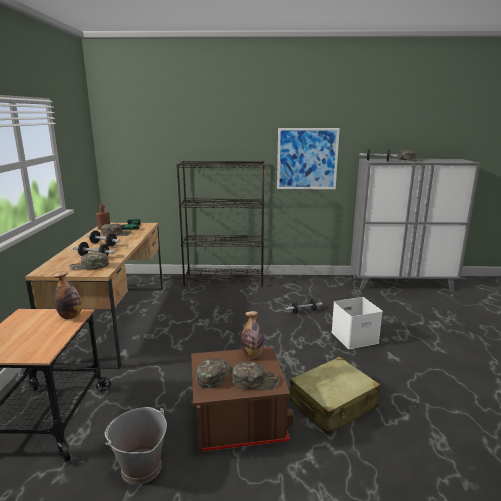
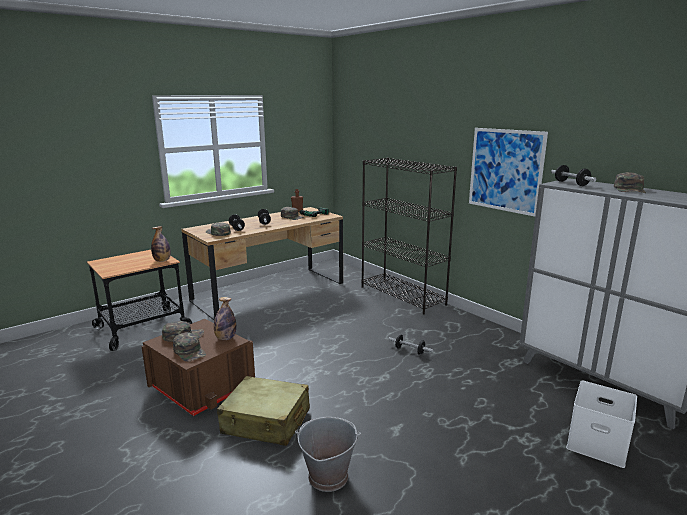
camera: 50 degrees right, 0 degrees up
grey bucket [105,407,167,485] -> grey bucket moved to [295,417,361,492]
white storage box [331,297,383,349] -> white storage box moved to [566,380,637,468]

